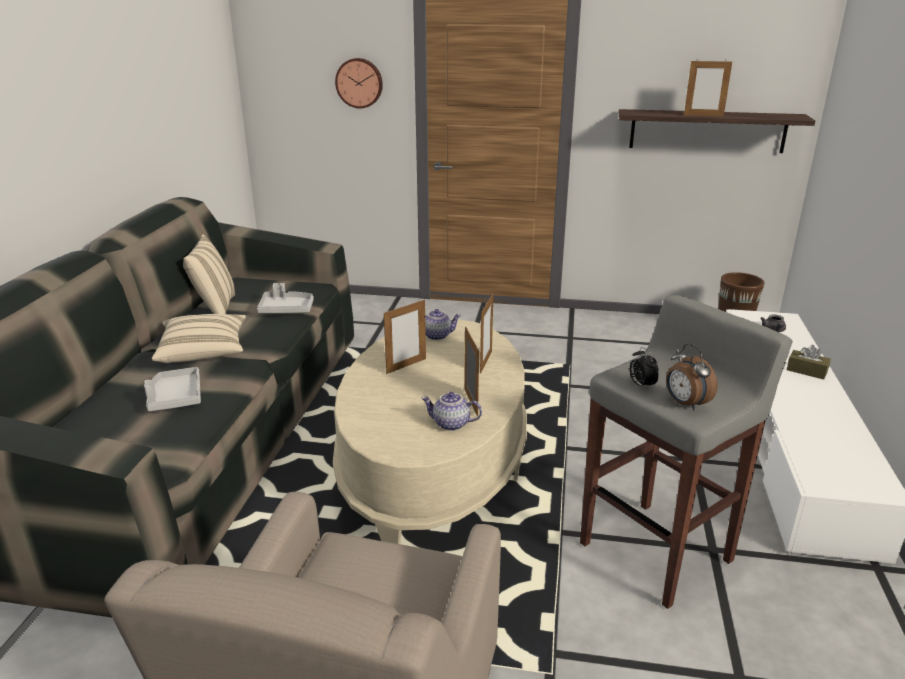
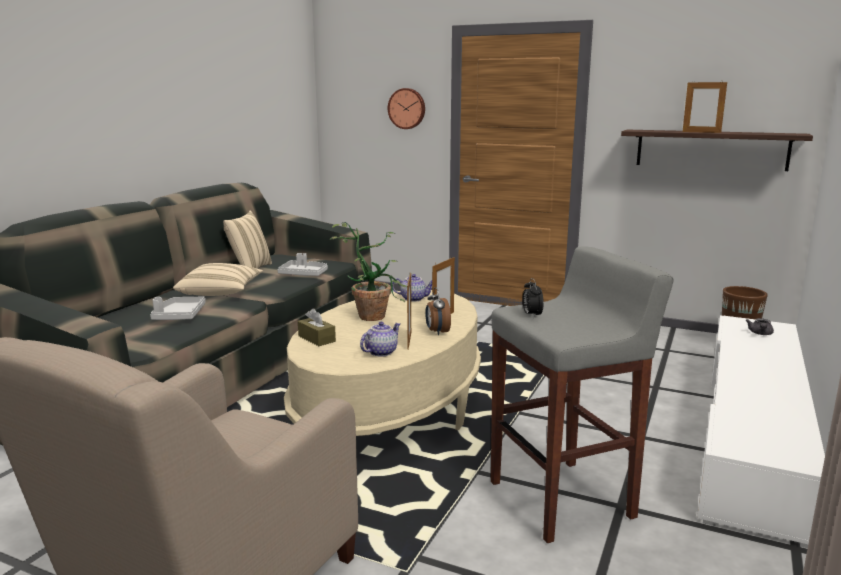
camera: 15 degrees right, 10 degrees down
picture frame [384,299,426,374] -> potted plant [329,222,407,321]
teapot [421,392,482,431] -> teapot turned 105 degrees clockwise [360,322,401,356]
alarm clock [666,344,717,410] -> alarm clock moved to [425,287,451,335]
brown tissue box [787,345,831,380] -> brown tissue box moved to [298,308,336,346]

